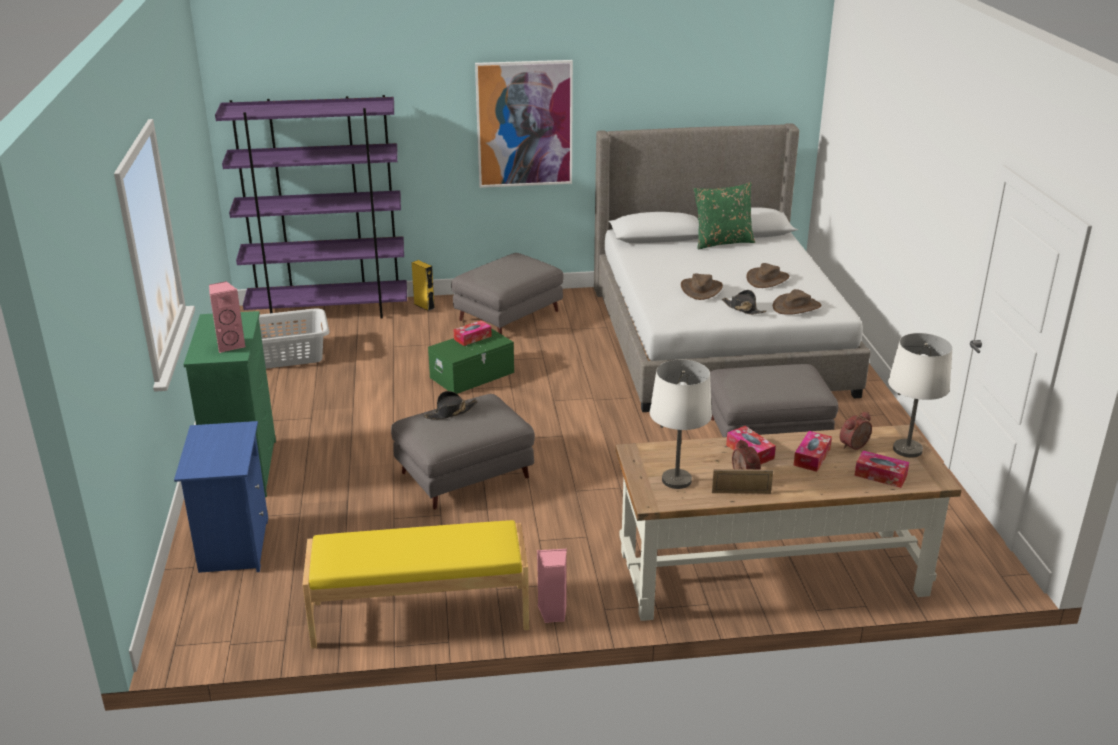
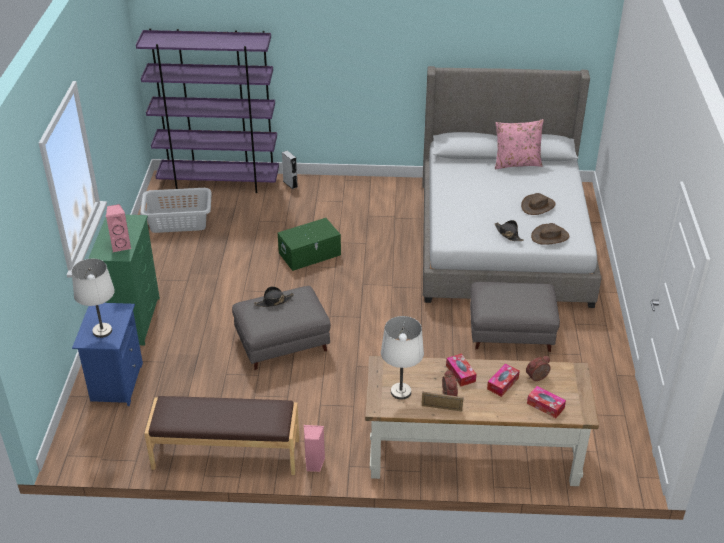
camera: 10 degrees right, 10 degrees up
yellow bench [302,520,529,649] -> brown bench [144,396,300,475]
yellow speaker [412,260,435,311] -> grey speaker [282,151,298,189]
grey ottoman [451,253,564,334] -> none
tissue box [453,320,492,346] -> none
picture [475,60,573,188] -> none
brown hat [681,273,723,300] -> none
green pillow [694,182,755,249] -> pink pillow [495,119,544,169]
white table lamp [888,333,953,458] -> white table lamp moved to [72,259,115,338]

